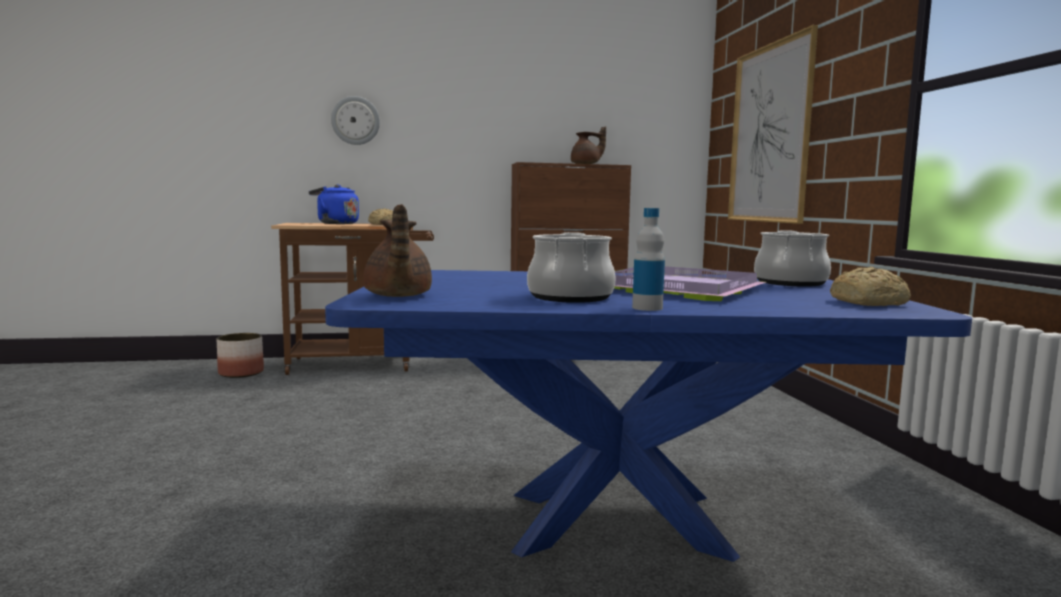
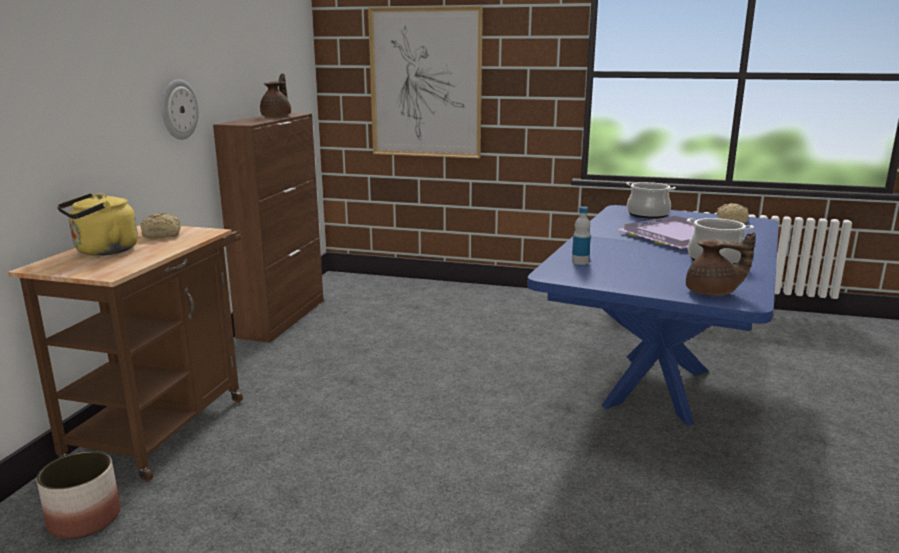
camera: 65 degrees left, 10 degrees up
blue kettle [309,184,359,224] -> yellow kettle [57,193,138,255]
wall clock [331,96,380,145] -> wall clock moved to [161,79,199,140]
bottle [632,208,665,311] -> bottle moved to [572,206,591,265]

